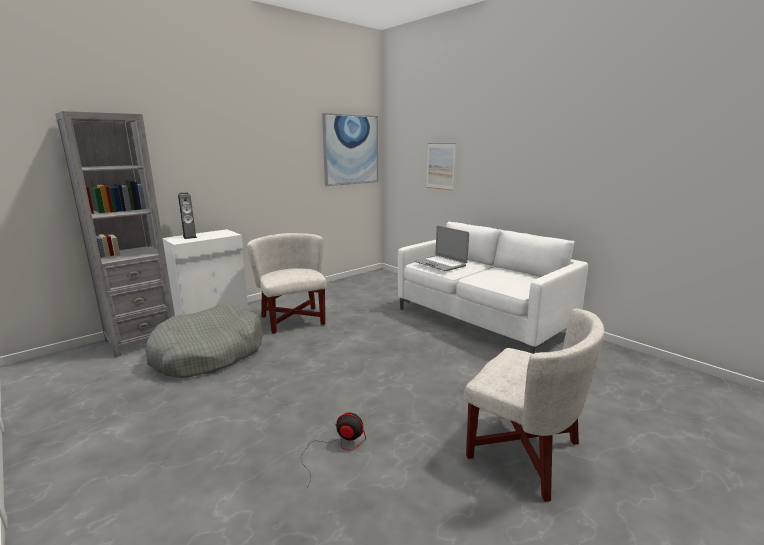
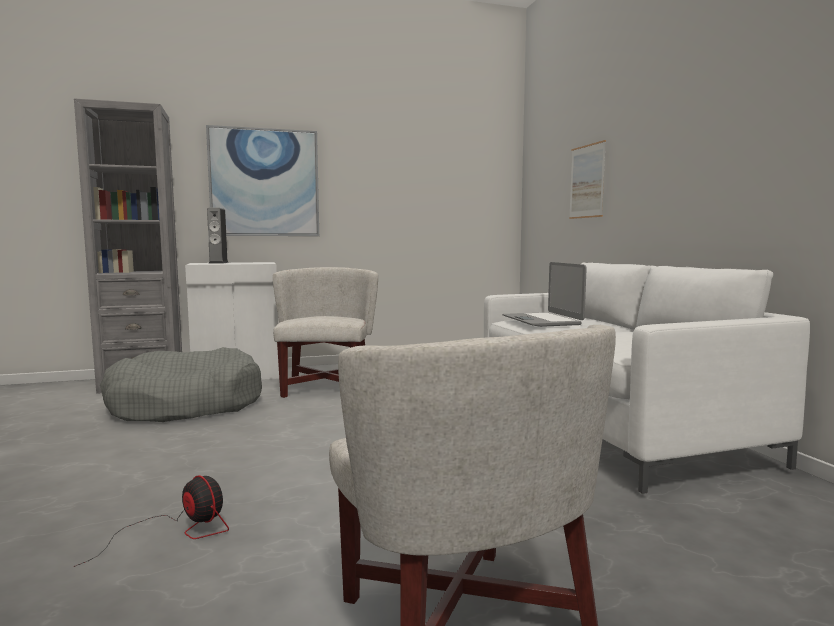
camera: 25 degrees right, 10 degrees down
picture [322,113,378,186] -> picture moved to [206,125,319,236]

